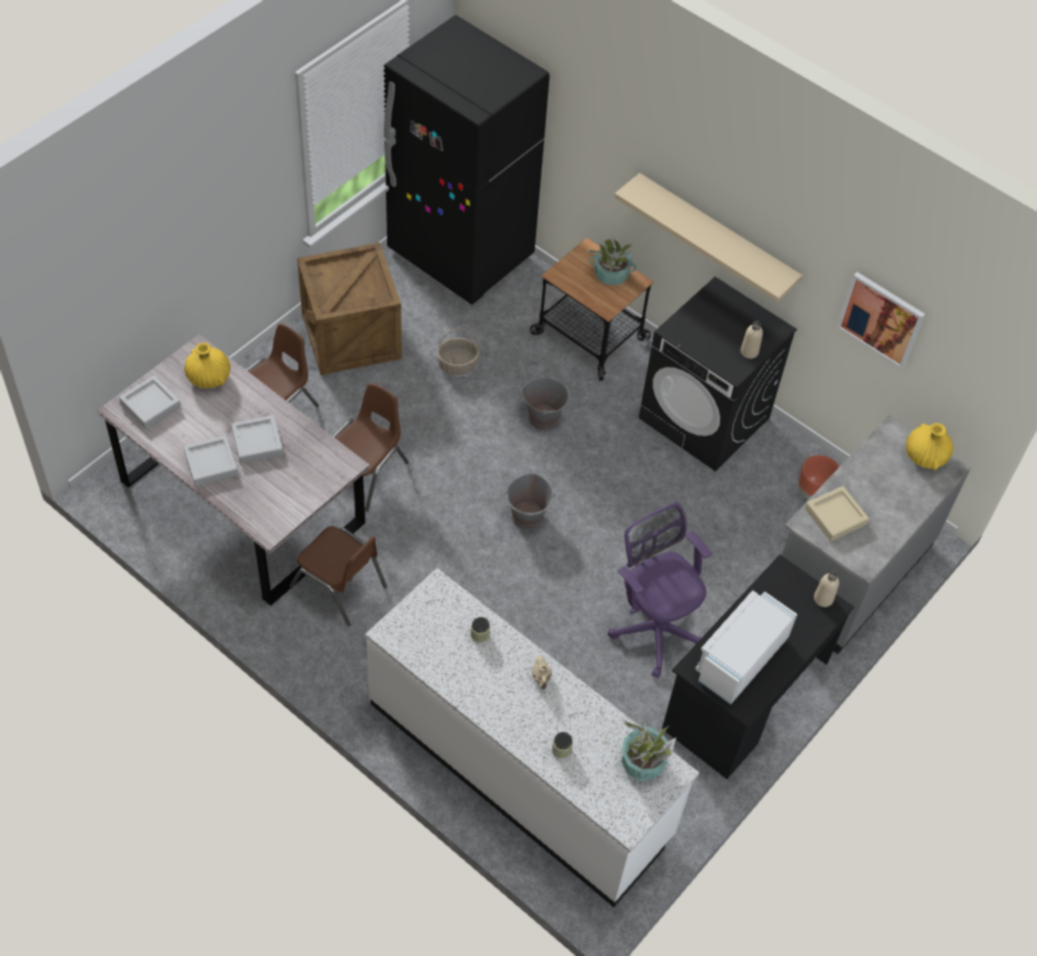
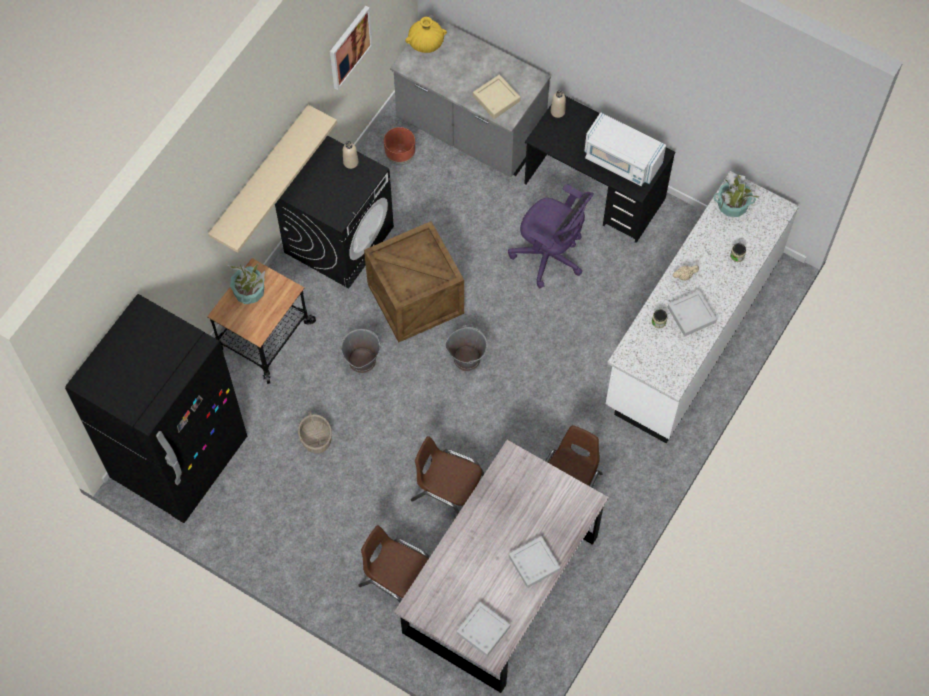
camera: 95 degrees left, 10 degrees up
yellow vase [184,342,230,388] -> none
grey tray [231,415,283,463] -> grey tray moved to [668,290,717,336]
crate [297,242,402,375] -> crate moved to [364,221,464,342]
purple office chair [608,503,712,678] -> purple office chair turned 105 degrees counterclockwise [508,184,594,288]

